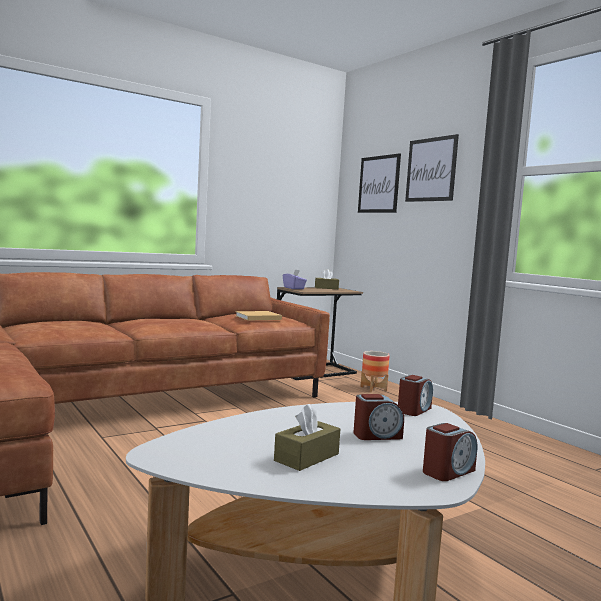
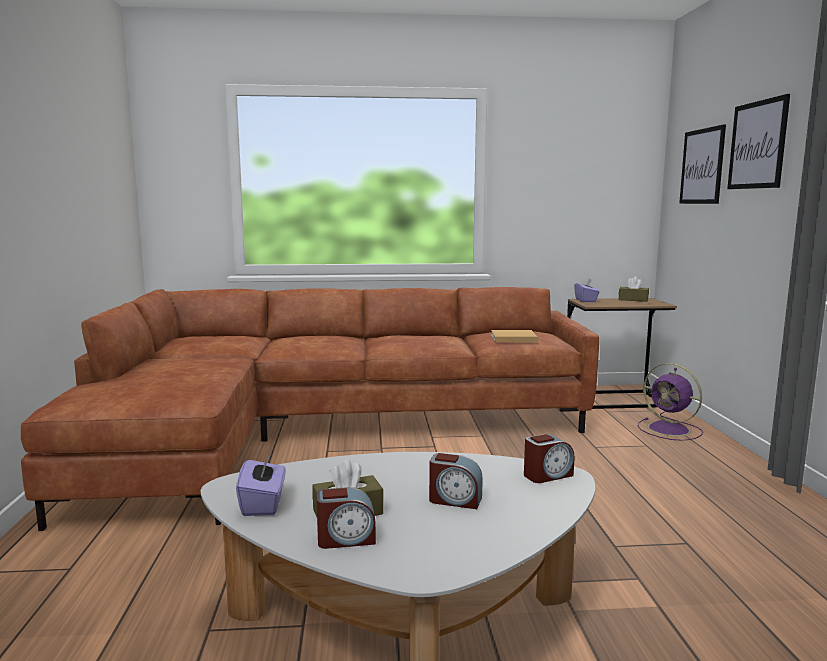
camera: 30 degrees right, 5 degrees up
planter [360,351,390,392] -> purple fan [637,363,703,441]
alarm clock [423,423,478,481] -> alarm clock moved to [316,487,376,549]
none -> purple tissue box [236,452,286,516]

